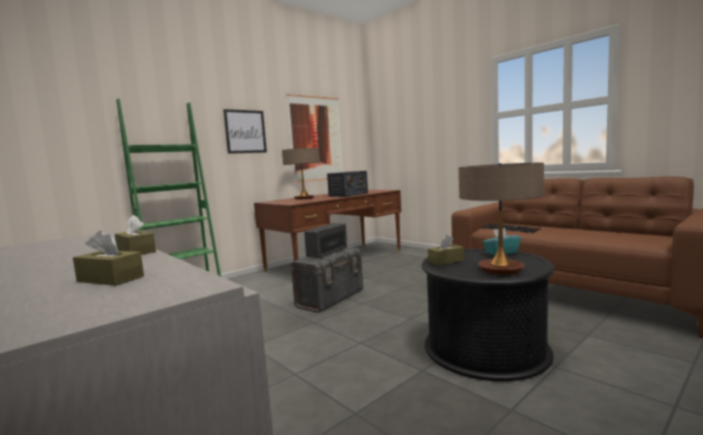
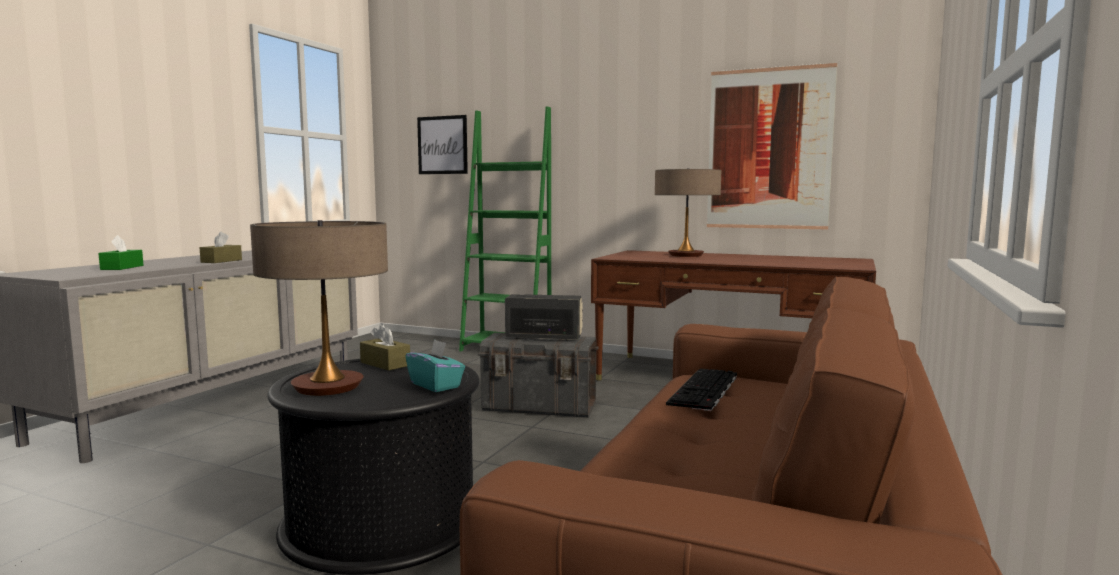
camera: 65 degrees right, 0 degrees up
brown tissue box [73,231,144,286] -> green tissue box [98,235,143,270]
picture [223,109,267,154] -> picture moved to [417,115,468,174]
radio [327,171,368,197] -> none

